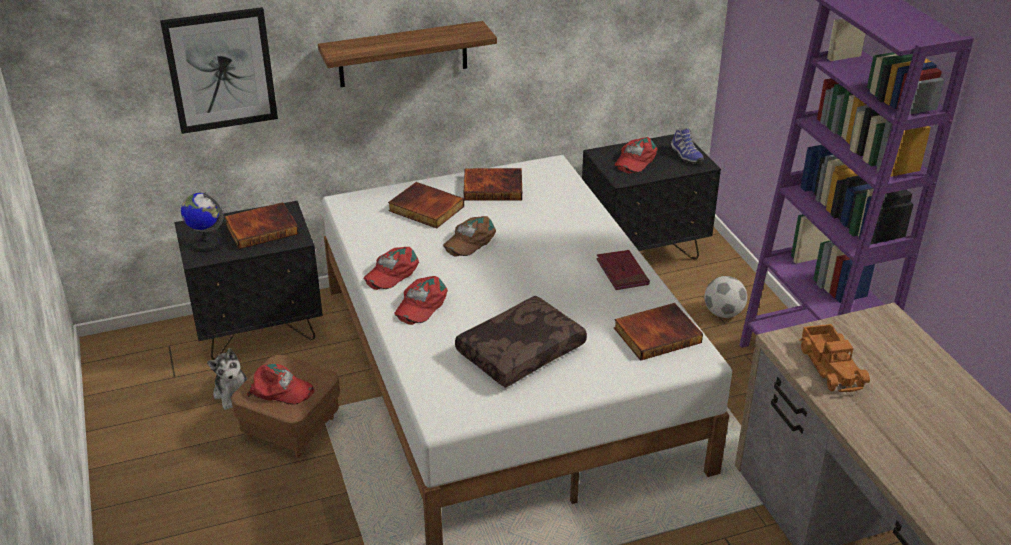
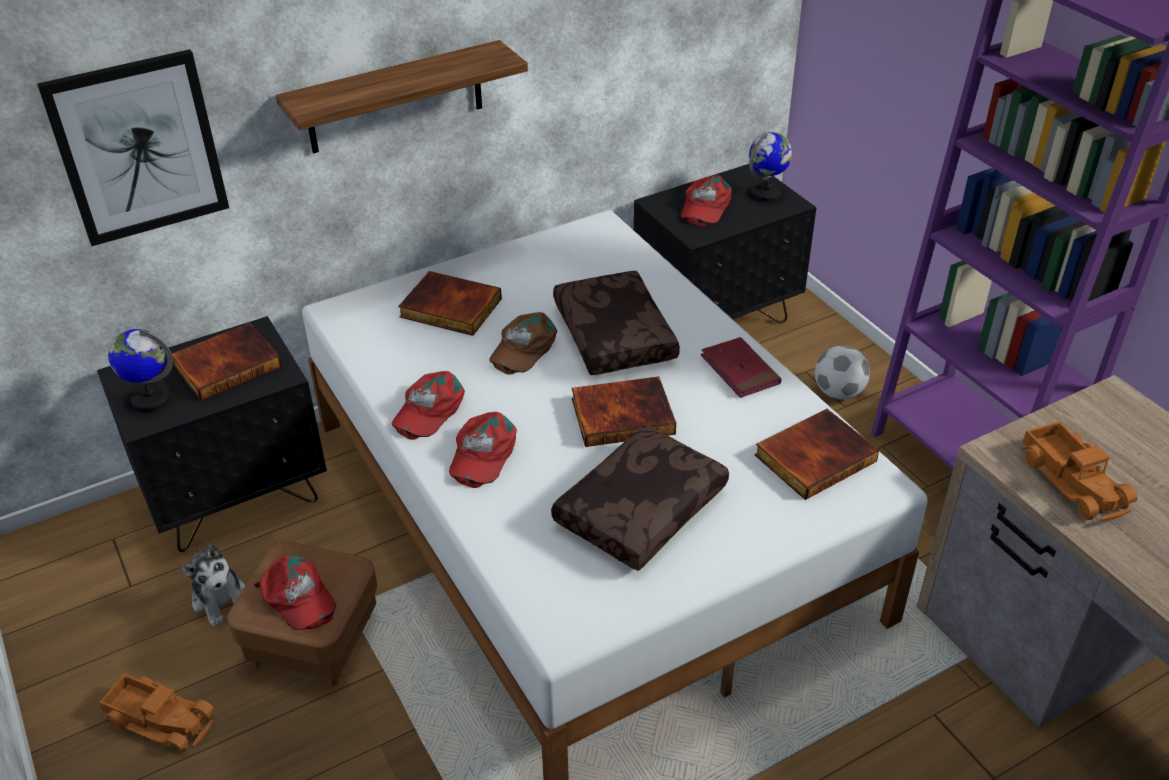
camera: 10 degrees left, 5 degrees up
red cap [247,364,314,405] -> red cap turned 45 degrees clockwise [254,555,336,630]
book [464,168,522,201] -> book moved to [572,377,676,447]
shoe [671,127,703,164] -> globe [749,132,793,202]
none -> toy truck [99,674,214,751]
none -> brown pillow [553,271,680,375]

